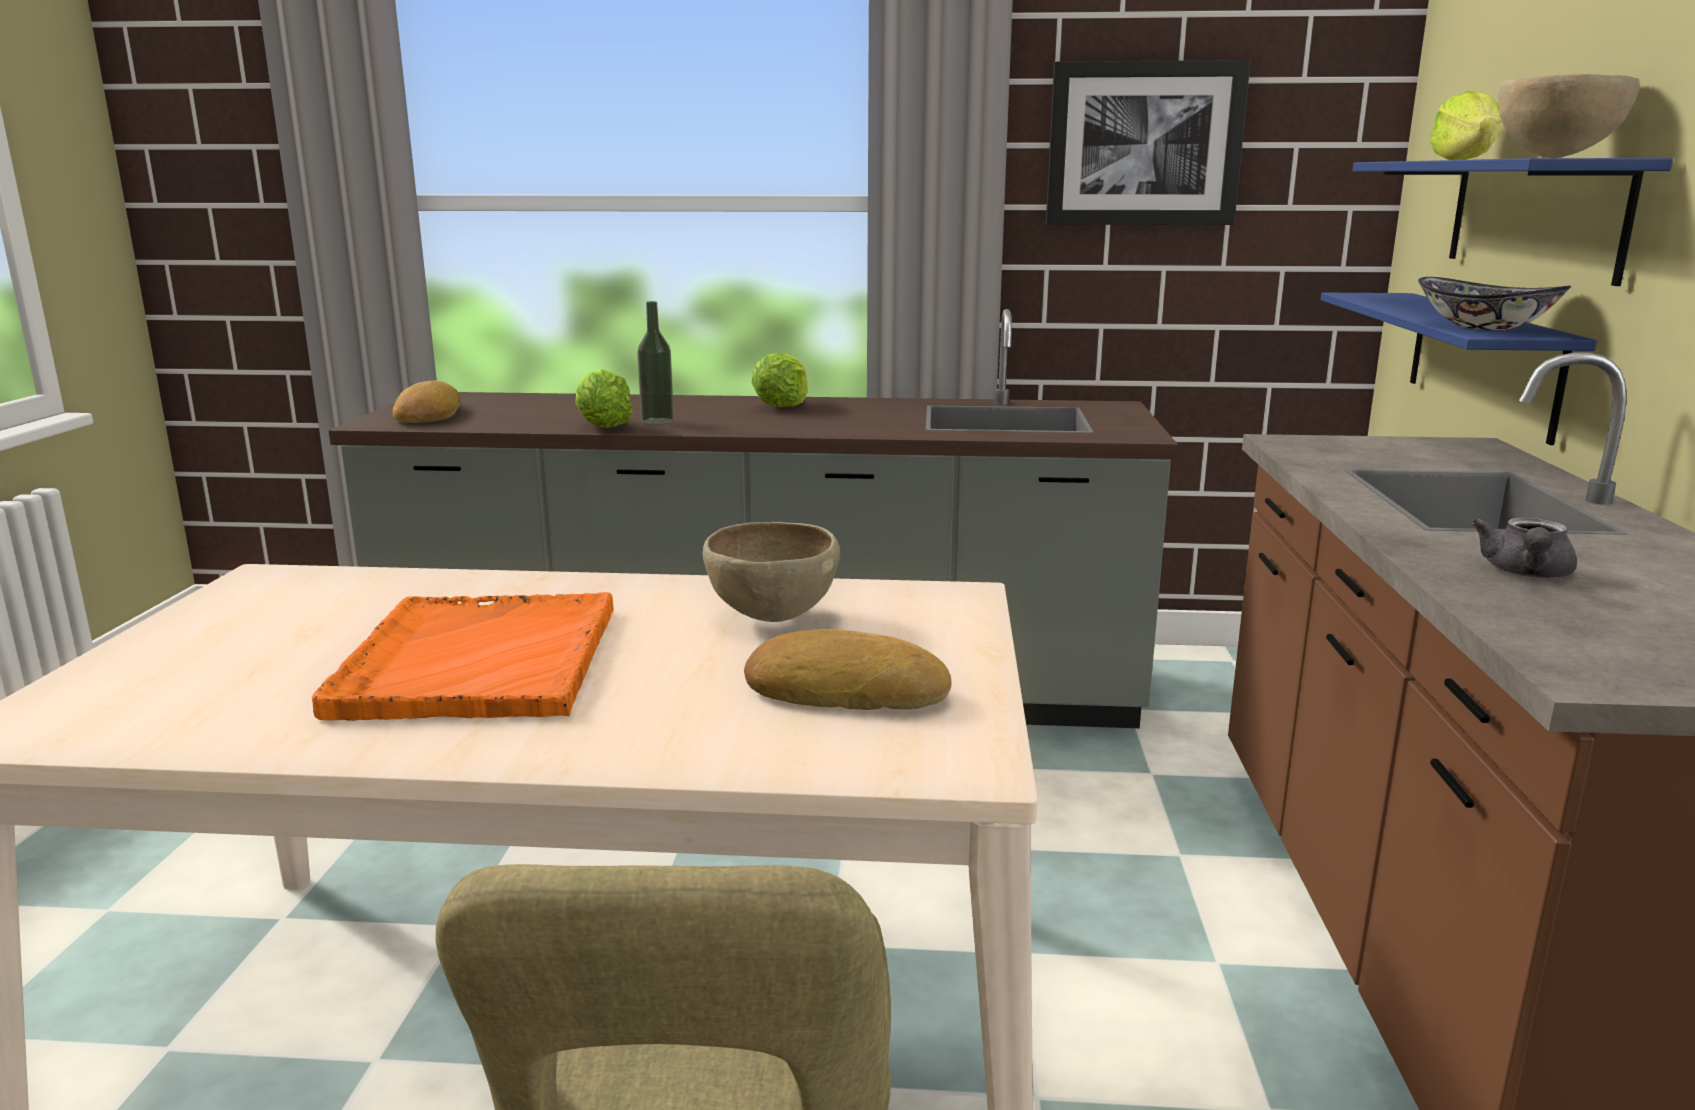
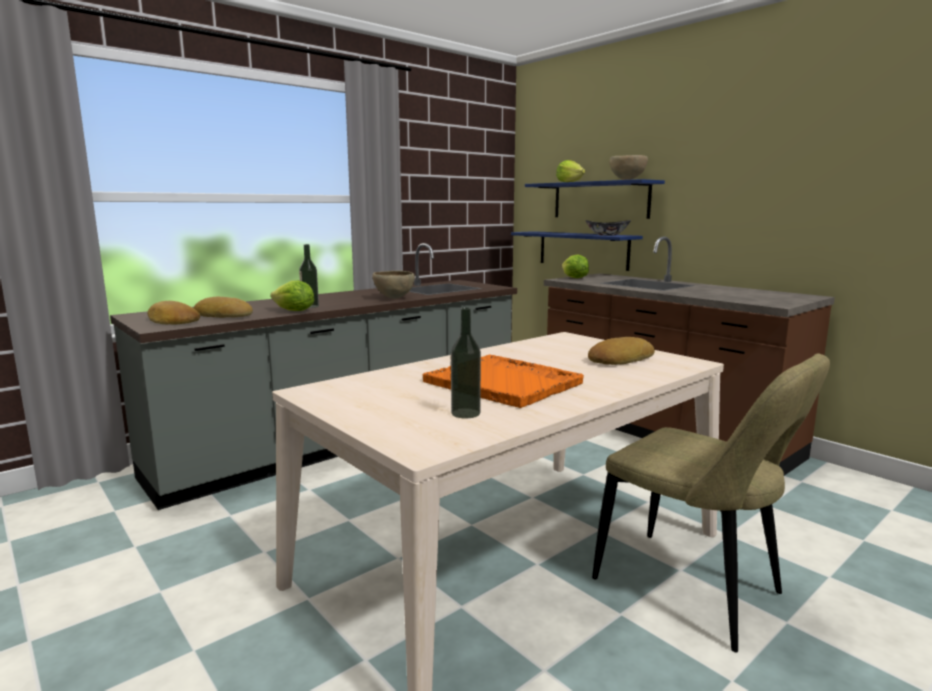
camera: 45 degrees left, 5 degrees down
brown bowl [702,522,840,622] -> brown bowl moved to [372,271,415,299]
lettuce [751,353,808,407] -> lettuce moved to [562,255,589,278]
picture [1046,60,1251,225] -> none
grey teapot [1472,517,1577,578] -> none
none -> bread [193,297,253,318]
none -> bottle [451,308,481,419]

